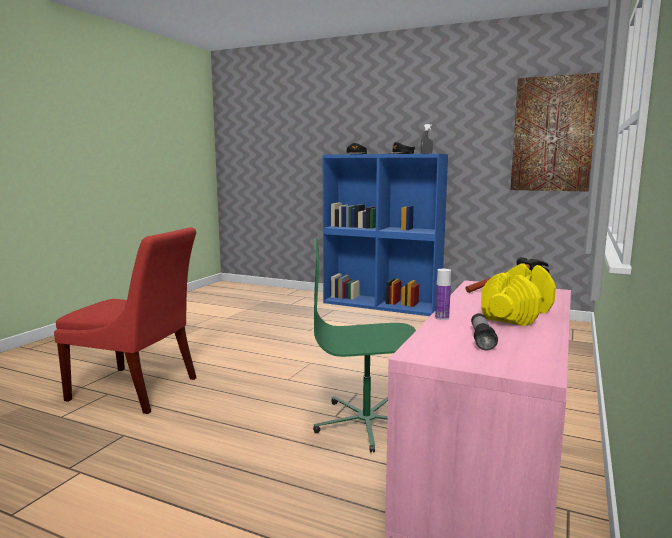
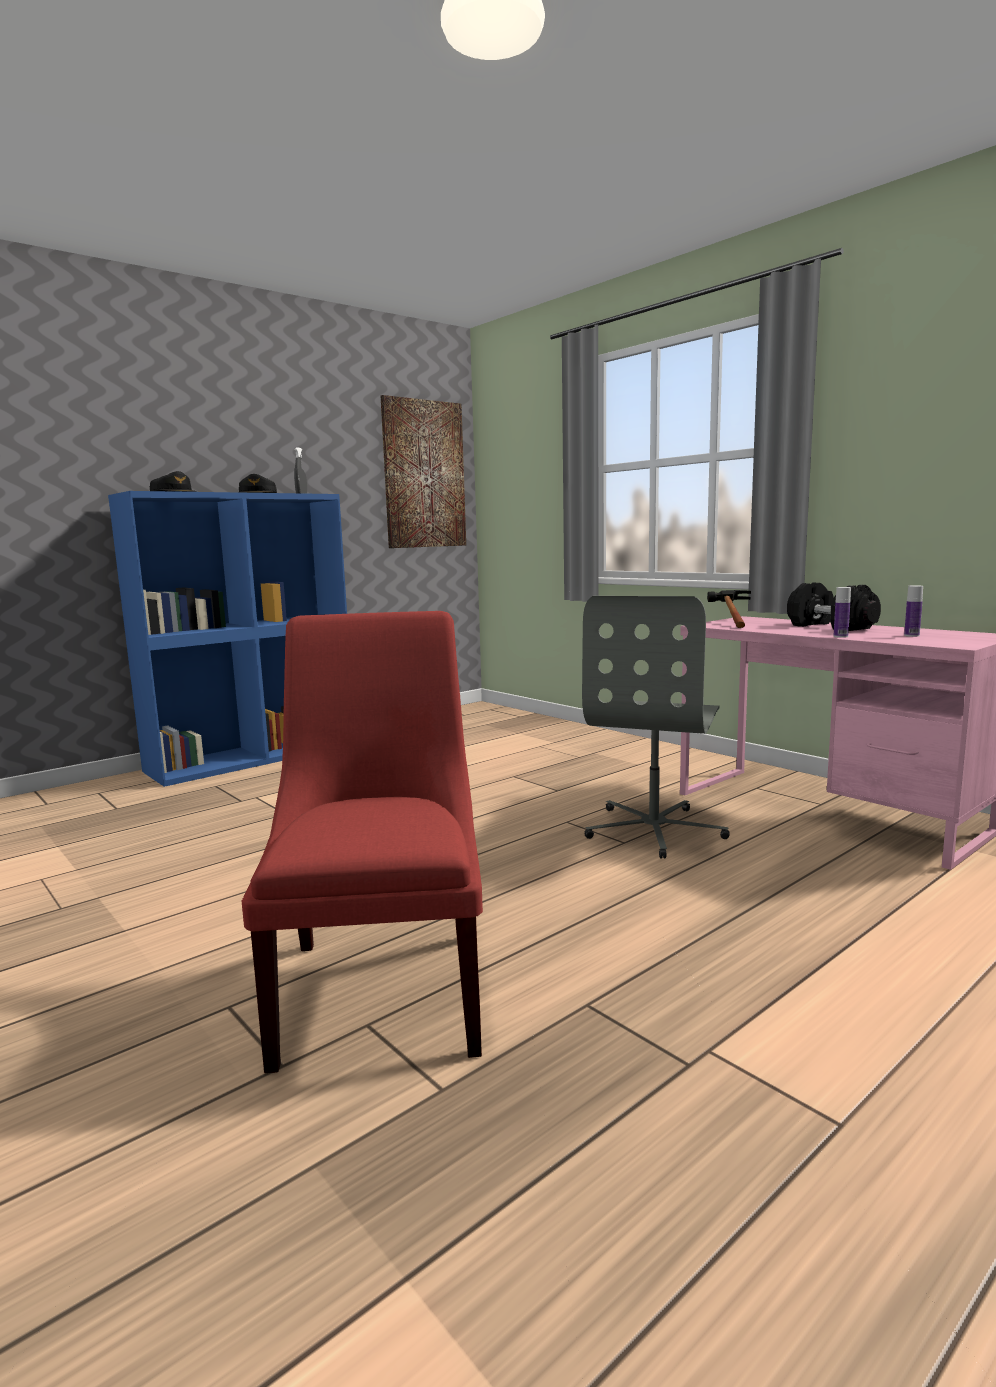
camera: 65 degrees left, 0 degrees up
red chair [54,227,197,414] -> red chair turned 45 degrees counterclockwise [241,611,483,1073]
green office chair [313,238,416,452] -> grey office chair [582,596,730,859]
flashlight [471,313,498,350] -> bottle [904,585,923,637]
yellow dumbbell [481,263,556,326] -> black dumbbell [787,582,881,631]

